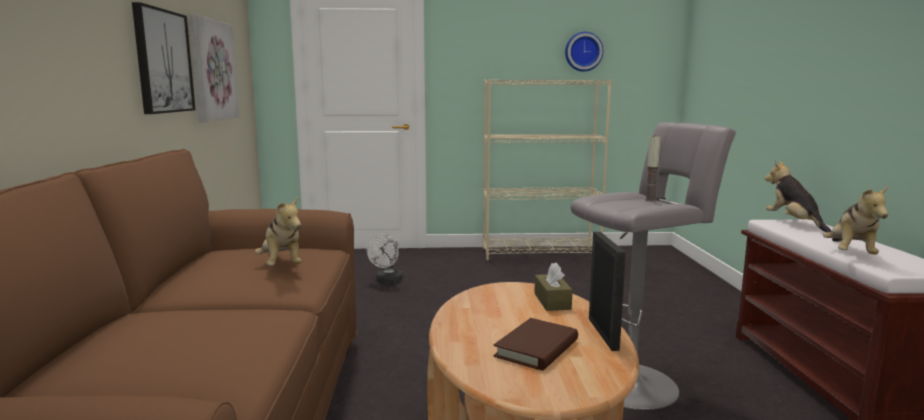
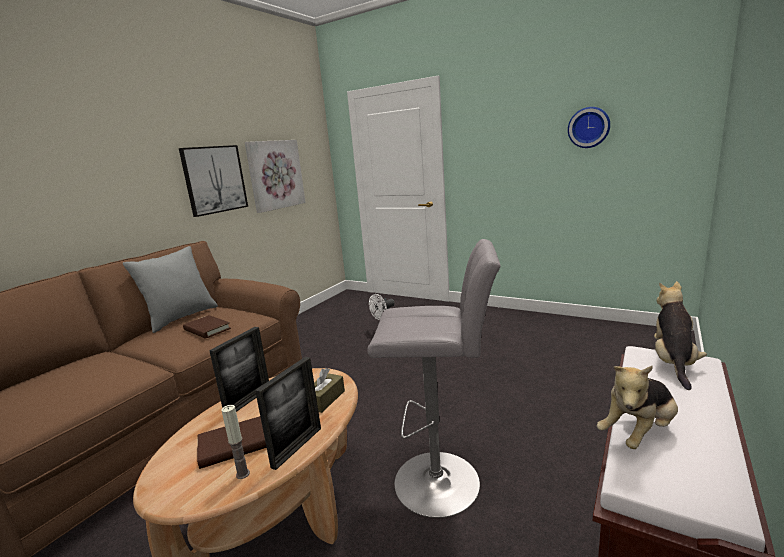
camera: 35 degrees right, 5 degrees up
plush toy [255,197,302,266] -> brown book [183,315,231,339]
beige bookcase [482,79,612,260] -> none
candle [645,134,661,201] -> candle moved to [221,405,250,479]
none -> grey pillow [123,246,218,333]
none -> picture frame [209,327,269,412]

